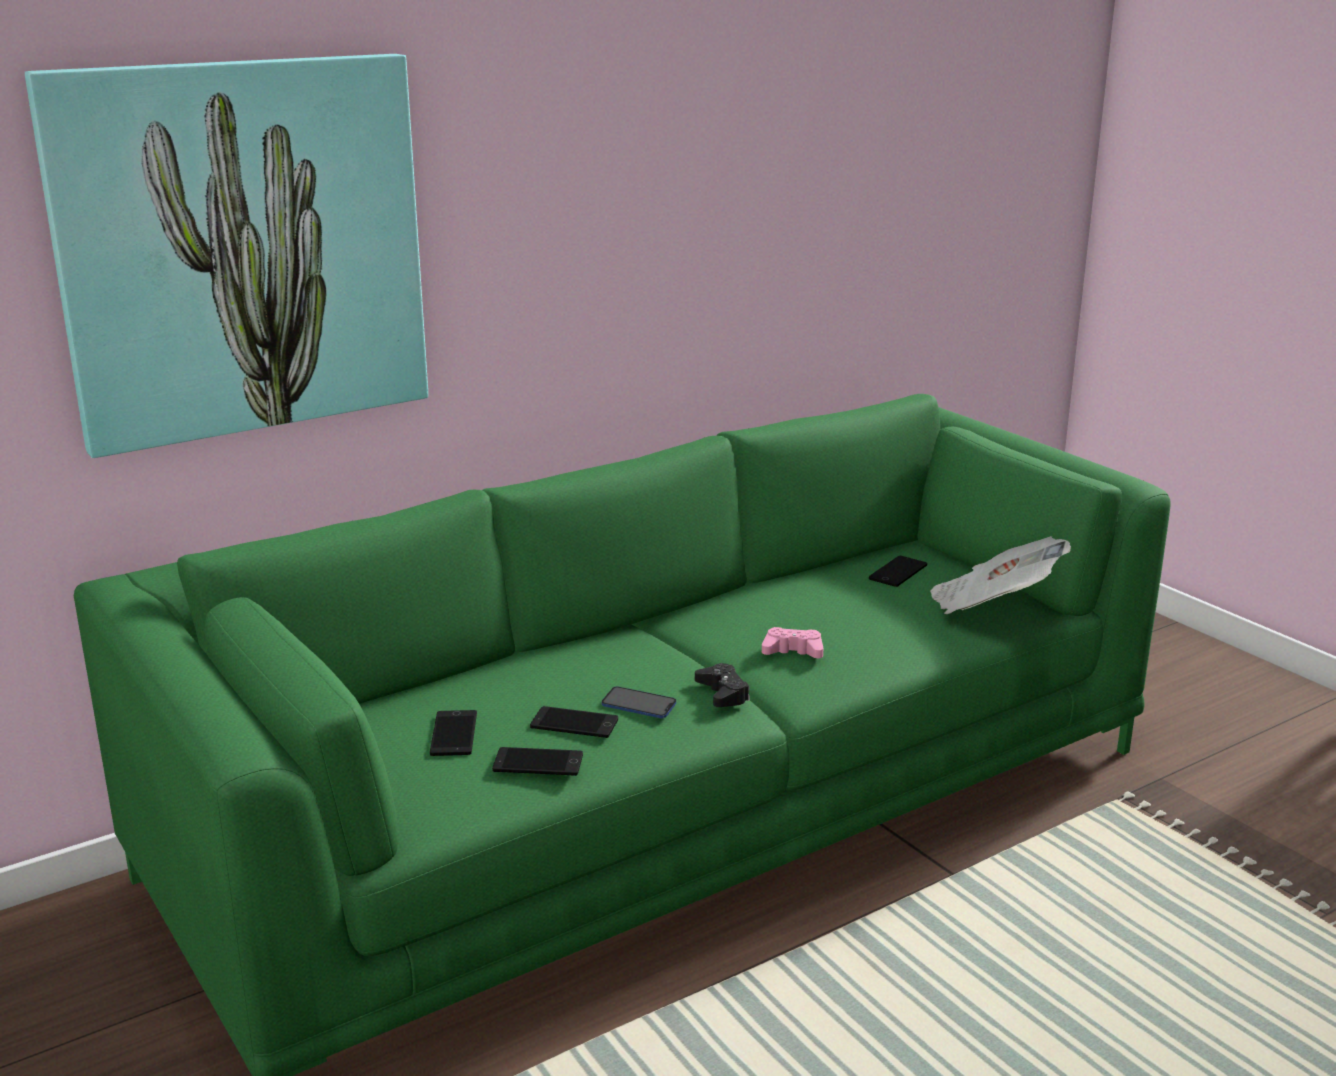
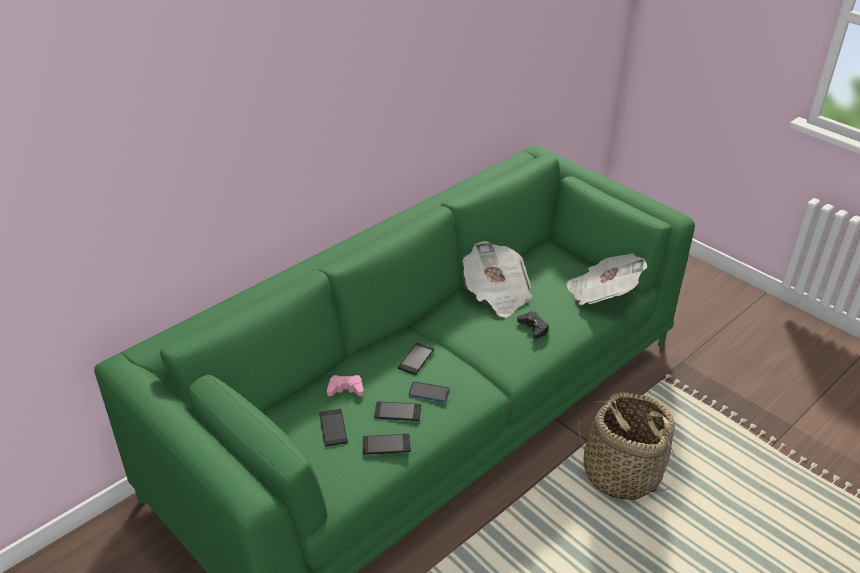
camera: 10 degrees left, 15 degrees up
picture [25,54,428,458] -> none
black game controller [695,663,750,707] -> black game controller moved to [517,311,549,339]
pink game controller [762,627,823,658] -> pink game controller moved to [327,375,364,396]
phone [869,556,927,587] -> phone moved to [398,342,434,375]
none -> newspaper [462,241,533,318]
none -> basket [578,392,675,500]

